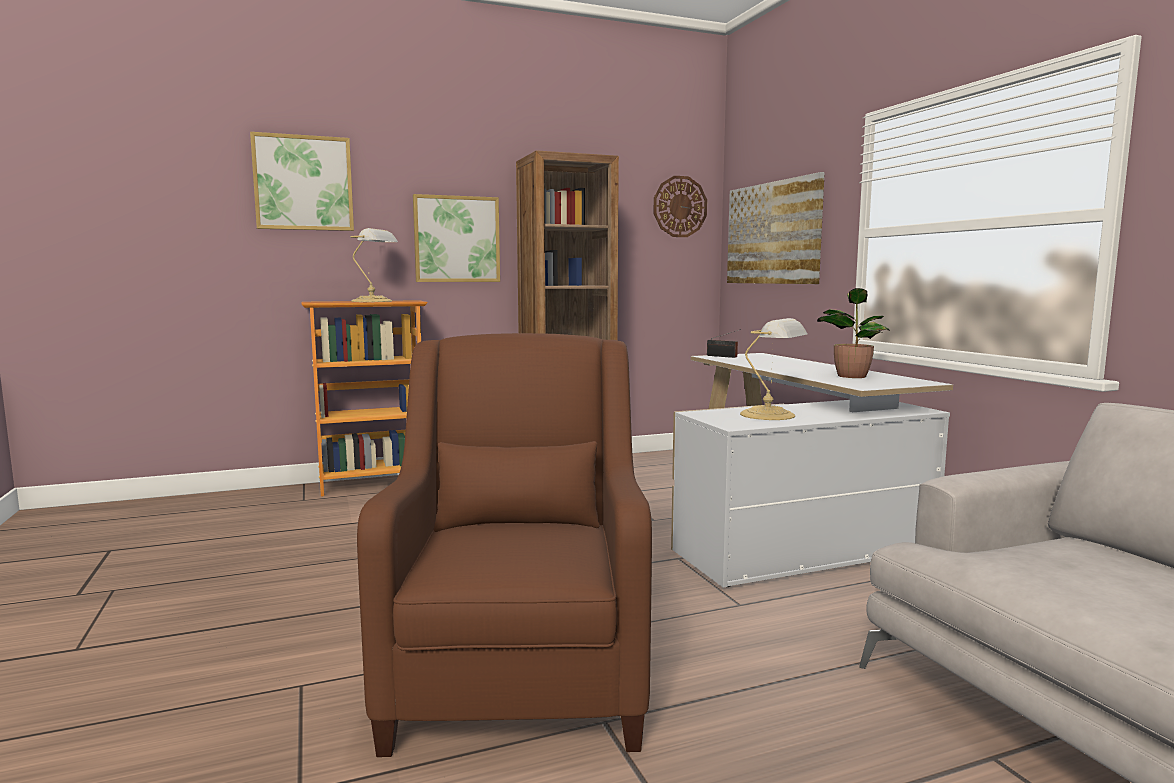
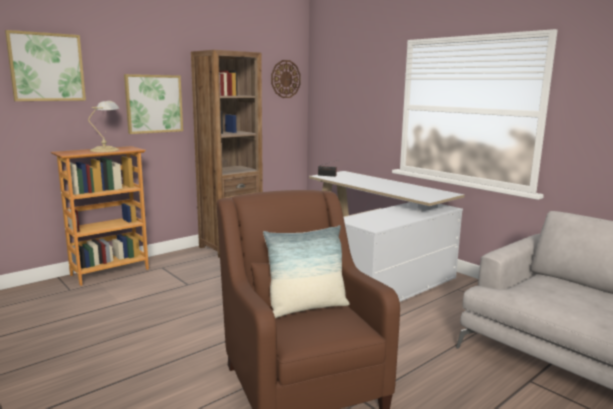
camera: 20 degrees left, 5 degrees up
picture [727,172,825,284] -> none
table lamp [740,318,807,420] -> none
potted plant [817,288,890,378] -> none
none -> pillow [263,225,349,318]

